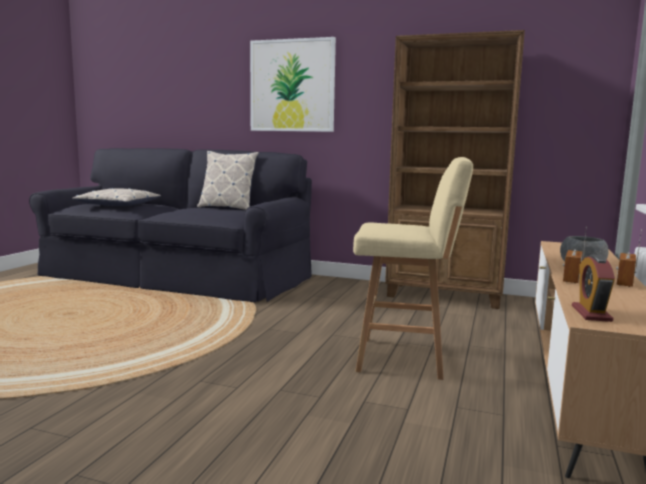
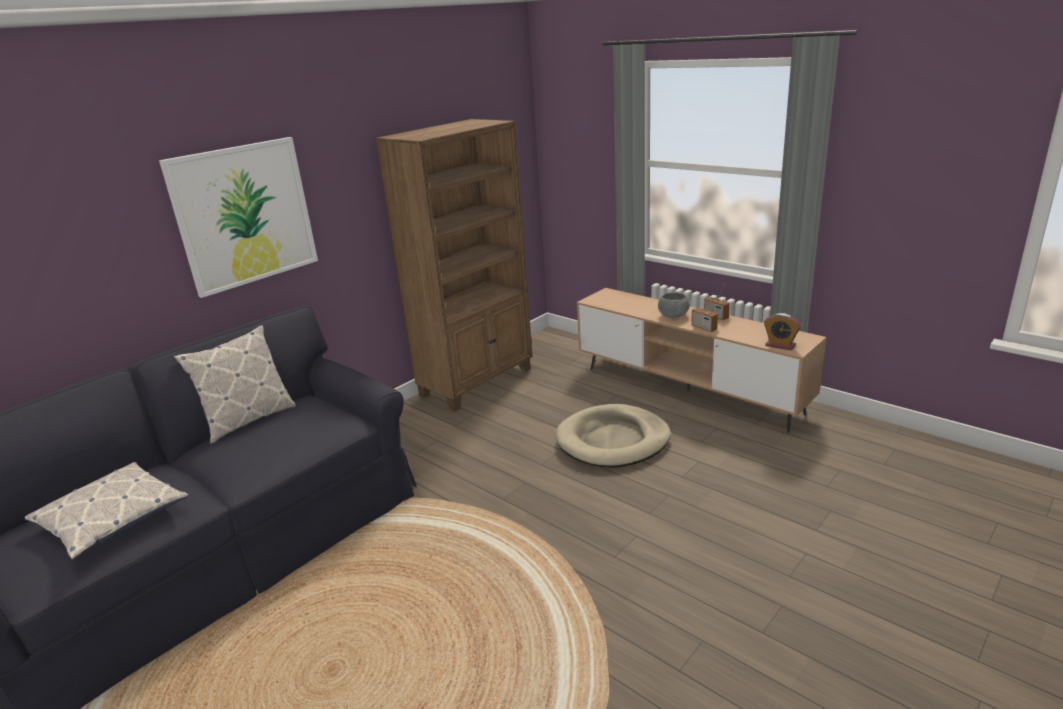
camera: 65 degrees left, 15 degrees up
beige stool [353,157,473,380] -> beige dog bed [556,404,671,468]

